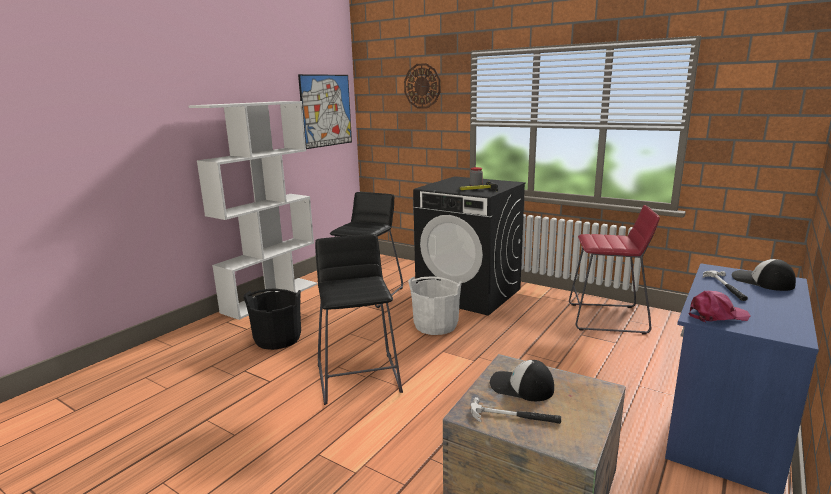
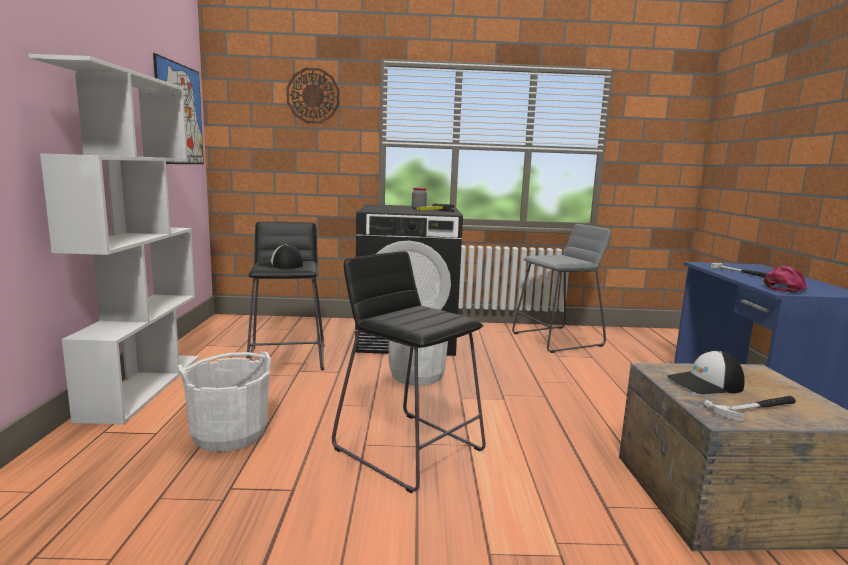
camera: 35 degrees left, 5 degrees down
black bucket [243,289,301,350] -> white bucket [178,351,271,452]
red stool [569,205,660,335] -> grey stool [512,224,611,353]
cap [731,259,796,291] -> cap moved to [257,244,303,269]

